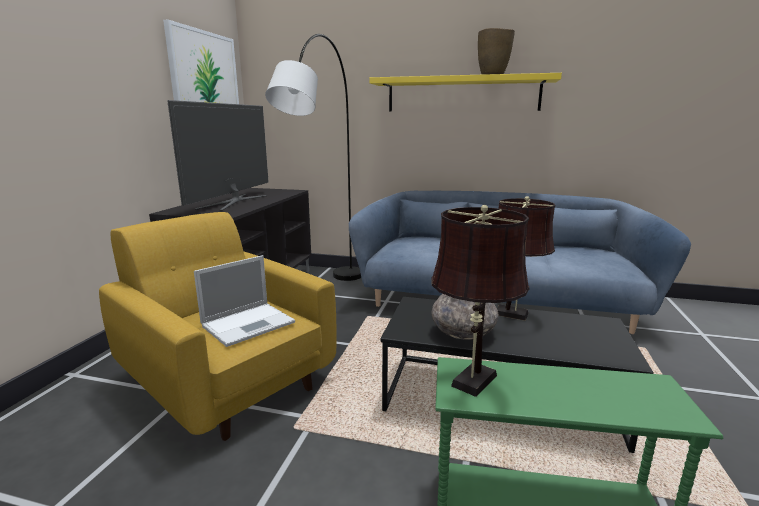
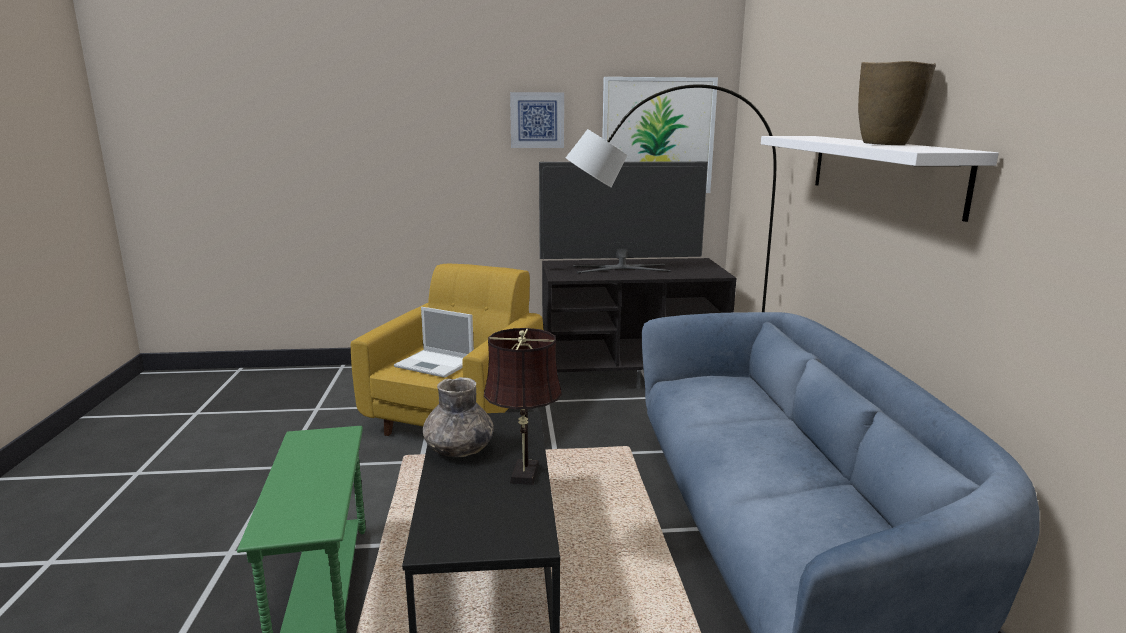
camera: 70 degrees right, 0 degrees up
yellow shelf [369,73,562,112] -> white shelf [761,136,999,222]
brown table lamp [431,205,529,397] -> none
none -> picture [510,92,564,148]

